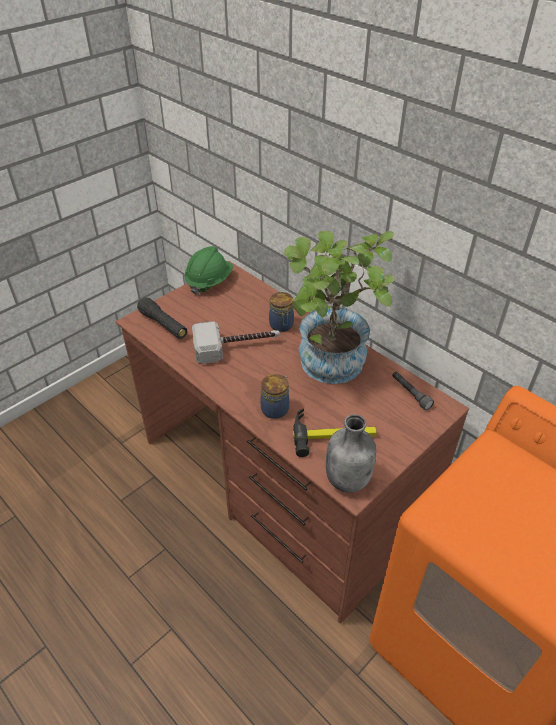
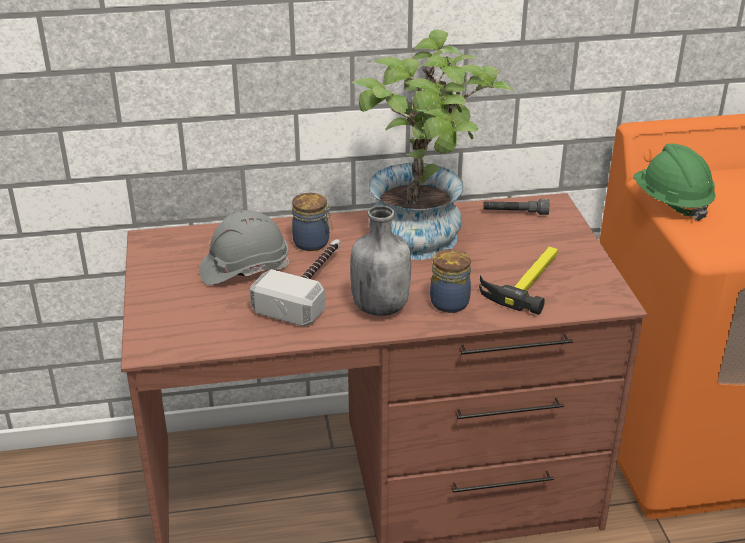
camera: 55 degrees left, 10 degrees down
black flashlight [137,297,187,339] -> none
green hard hat [185,246,234,295] -> green hard hat moved to [633,144,716,221]
grey bottle [326,414,376,493] -> grey bottle moved to [350,206,411,316]
none -> grey hard hat [199,210,289,285]

